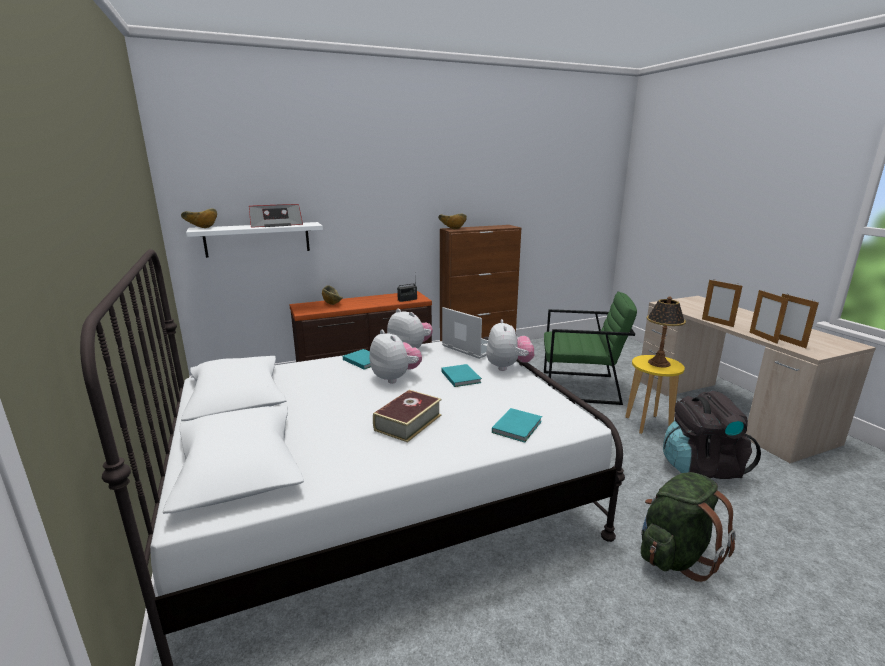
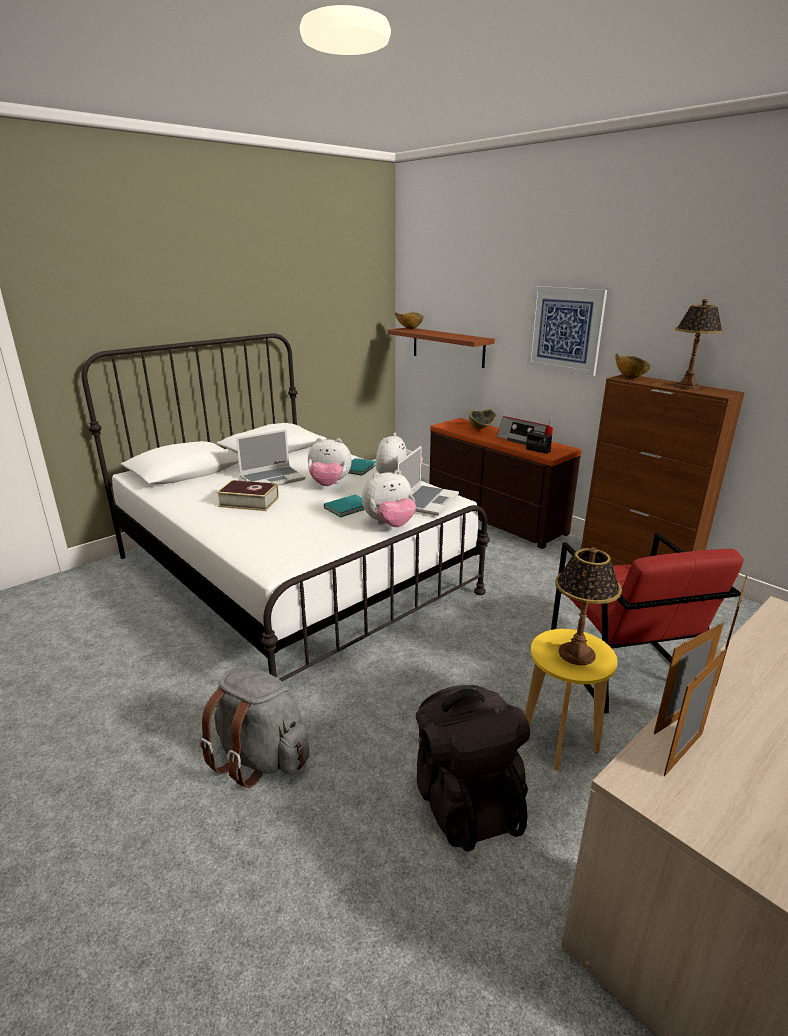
camera: 70 degrees right, 5 degrees up
white shelf [186,222,323,258] -> brown shelf [387,328,495,368]
radio [249,204,303,228] -> radio moved to [496,416,553,445]
plush toy [370,330,422,384] -> plush toy turned 60 degrees clockwise [308,438,352,486]
turquoise book [492,408,542,443] -> none
green armchair [544,291,637,405] -> red armchair [551,533,744,713]
green backpack [641,472,736,582] -> grey backpack [199,666,310,788]
none -> laptop [236,429,305,486]
none -> picture [527,286,607,376]
none -> table lamp [674,299,723,390]

